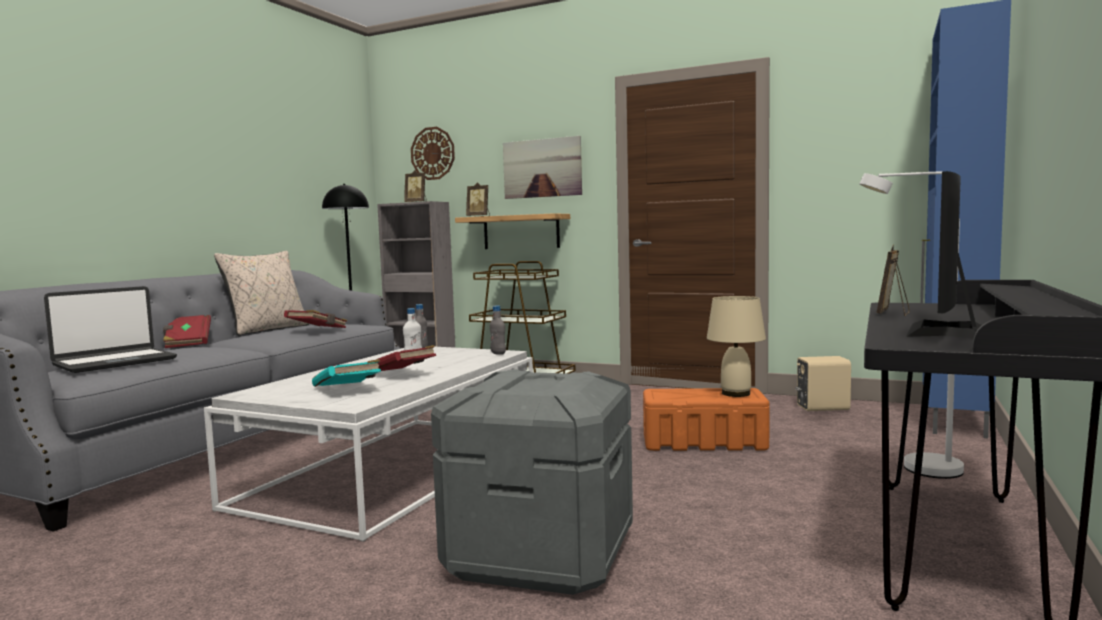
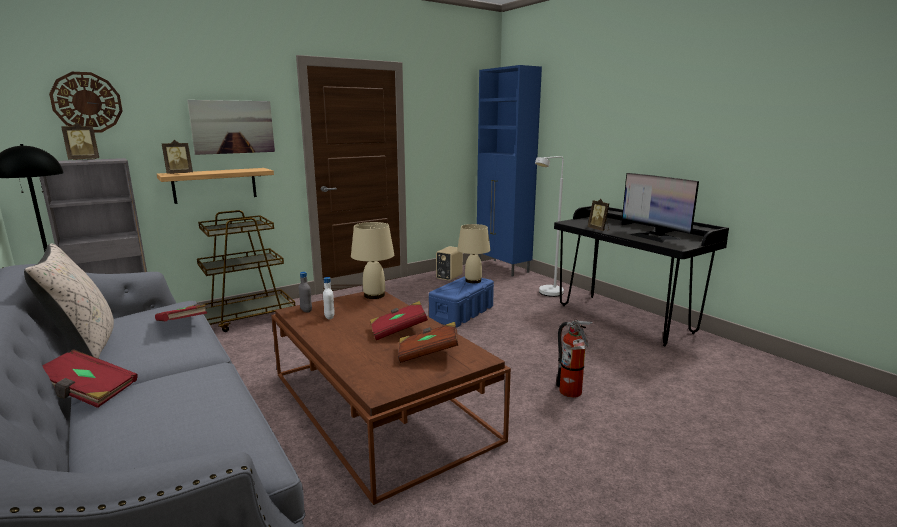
camera: 60 degrees left, 10 degrees up
laptop [44,286,177,373] -> none
white coffee table [204,347,533,542] -> brown coffee table [271,292,511,506]
turquoise book [312,359,381,387] -> brown book [398,322,458,363]
grey storage box [431,369,633,595] -> fire extinguisher [556,319,594,398]
grey bottle [490,305,506,355] -> beige table lamp [351,222,394,299]
orange storage box [643,388,770,451] -> blue storage box [429,276,494,328]

